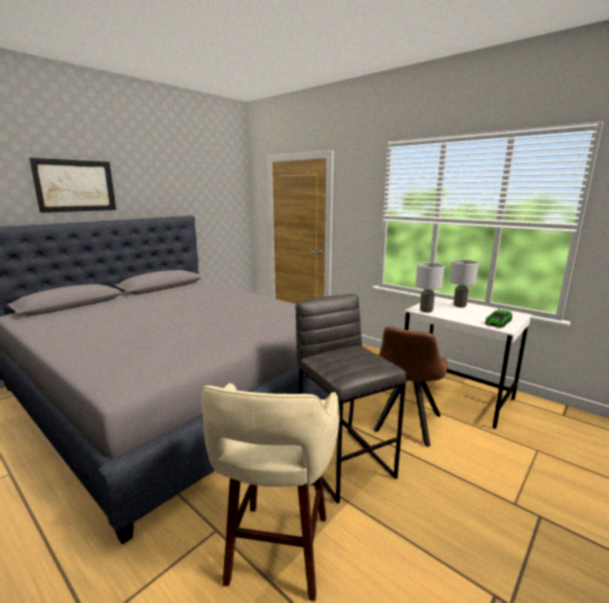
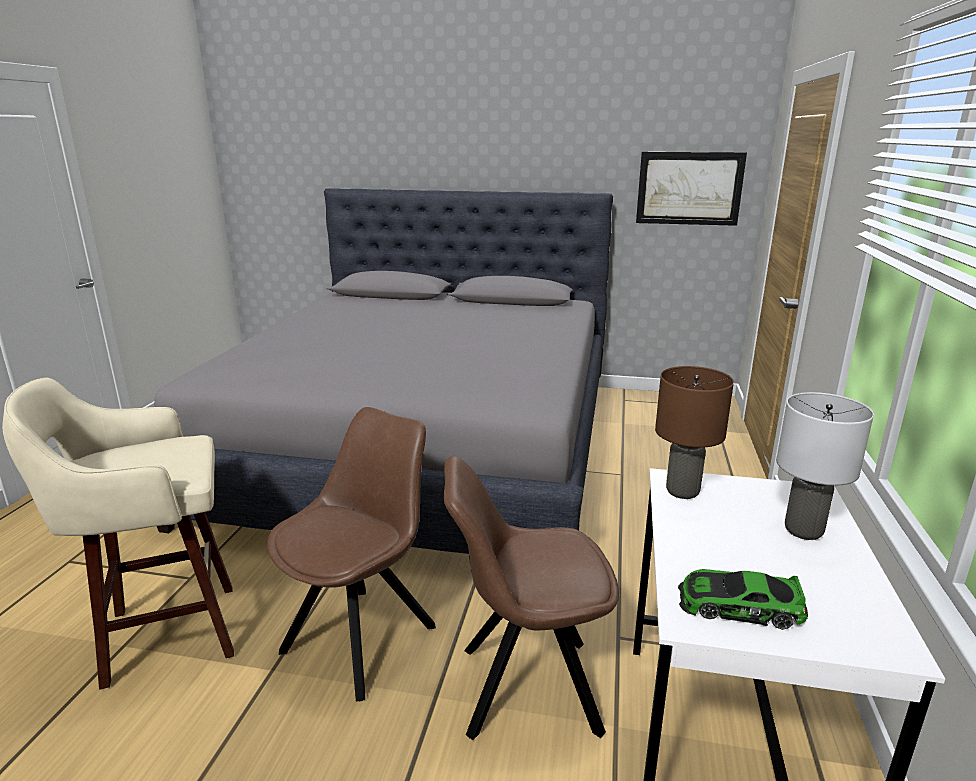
camera: 60 degrees right, 5 degrees up
picture [29,158,116,213] -> picture moved to [636,152,747,226]
grey stool [296,294,407,504] -> brown chair [267,407,436,701]
white table lamp [415,263,444,313] -> brown table lamp [655,366,734,499]

